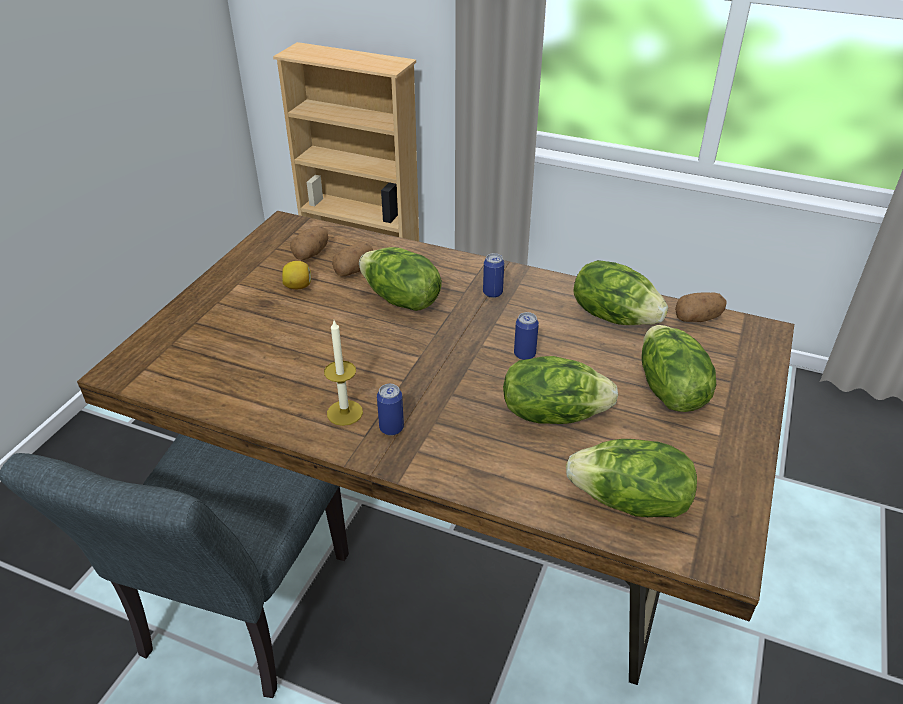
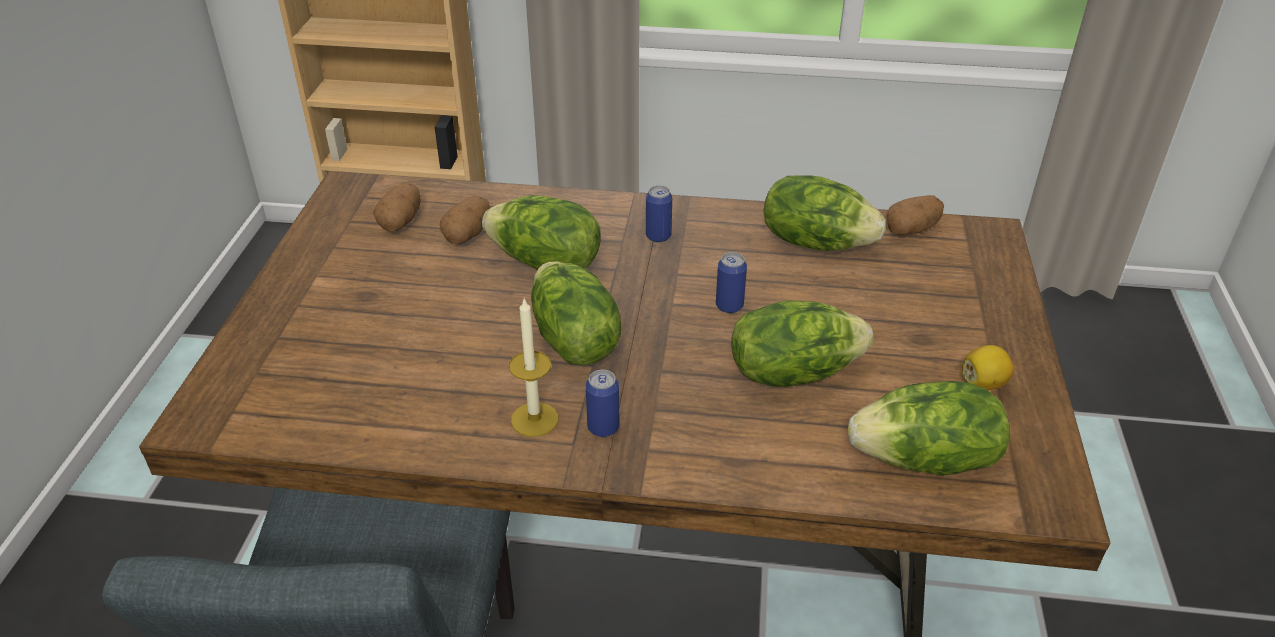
camera: 15 degrees left, 0 degrees up
lemon [282,261,311,289] -> lemon moved to [962,345,1014,390]
lettuce [642,325,716,412] -> lettuce moved to [531,262,621,365]

